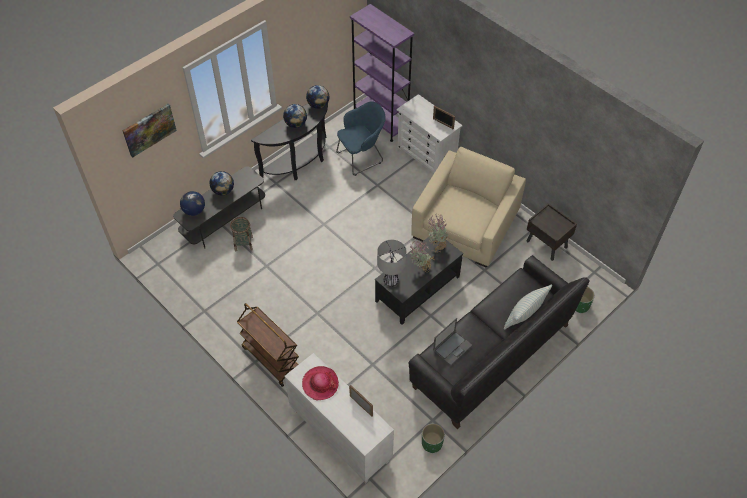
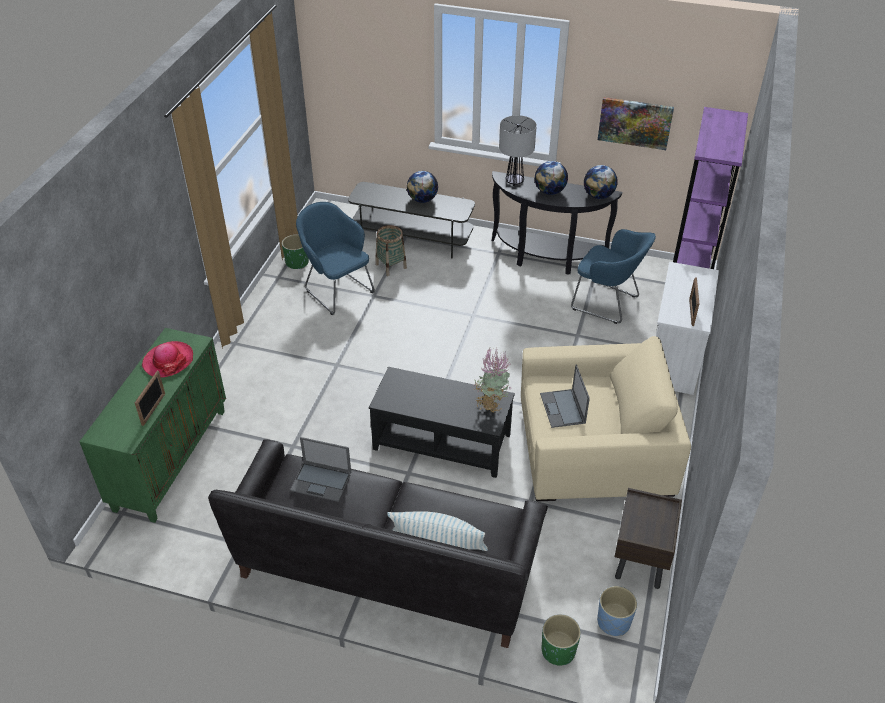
camera: 60 degrees right, 10 degrees down
picture [123,104,177,157] -> picture moved to [598,97,674,150]
globe [180,191,205,216] -> none
brown cart [237,303,299,387] -> none
white cabinet [285,353,394,484] -> green cabinet [79,328,226,523]
table lamp [377,240,407,287] -> table lamp moved to [499,115,537,186]
potted plant [409,241,434,274] -> none
green planter [422,423,445,453] -> green planter moved to [282,235,309,269]
none -> blue armchair [296,202,375,315]
none -> laptop [540,365,590,428]
none -> blue planter [597,586,637,636]

